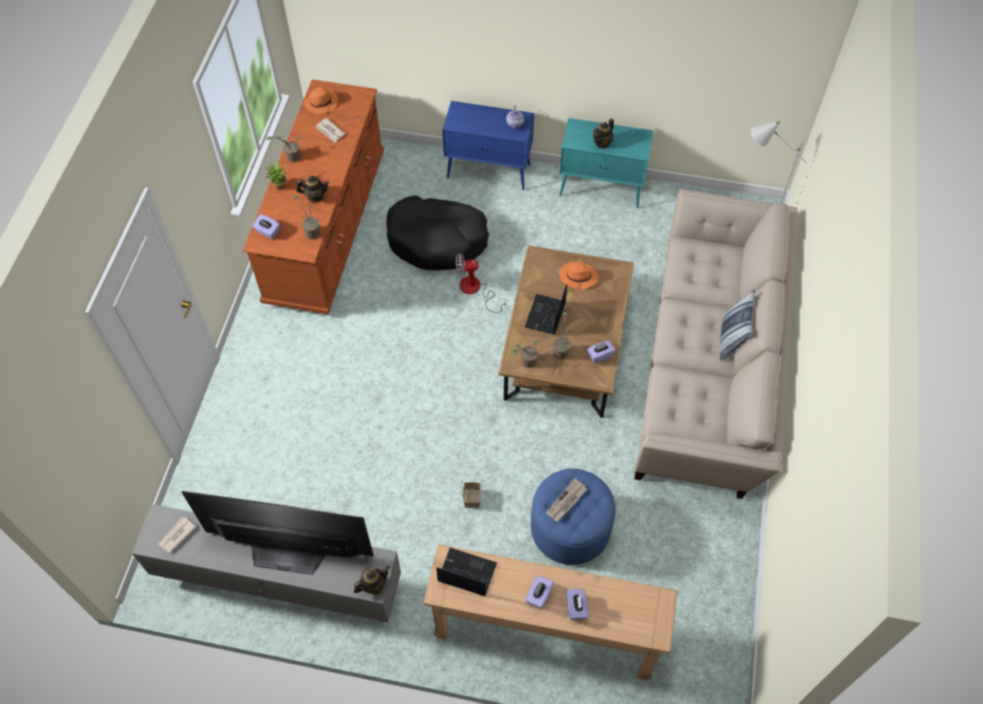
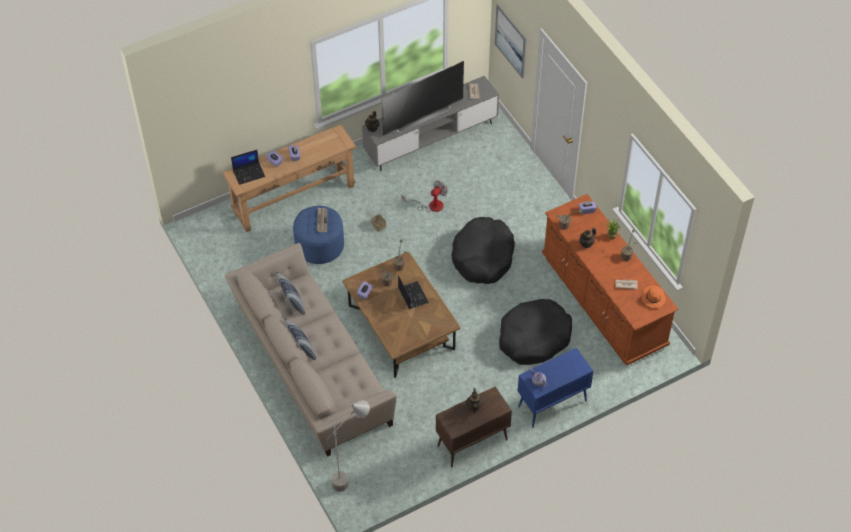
camera: 140 degrees right, 5 degrees down
laptop [436,548,497,596] -> laptop moved to [231,150,265,185]
fan [456,253,506,313] -> fan moved to [402,181,448,212]
turquoise cabinet [559,118,653,208] -> brown cabinet [436,387,512,468]
orange hat [560,262,598,290] -> none
none -> pillow [276,271,305,315]
none -> black dog bed [451,217,515,284]
none -> picture [495,4,527,79]

